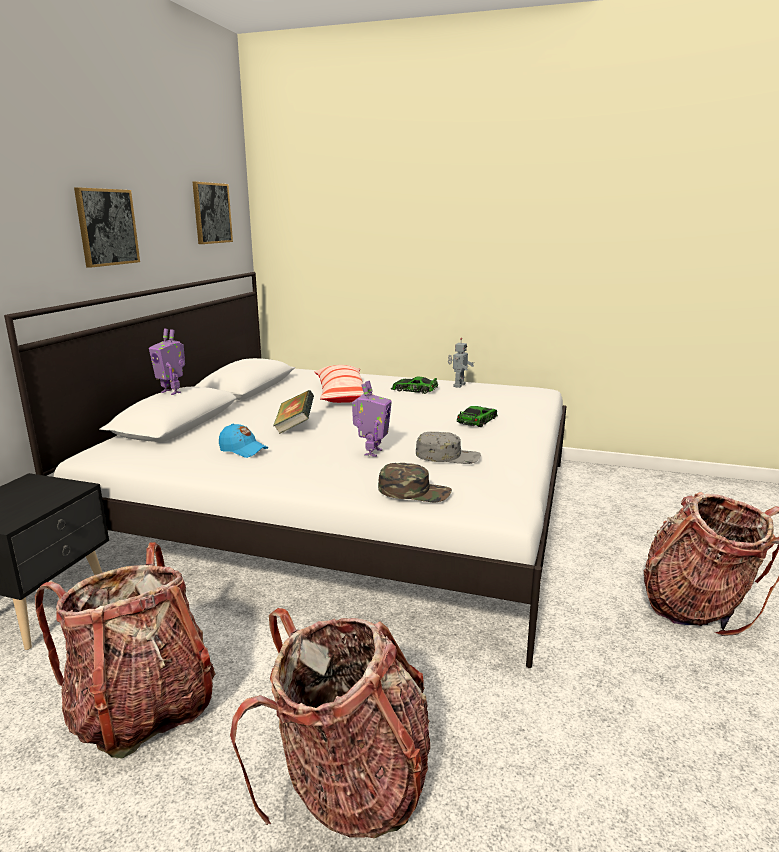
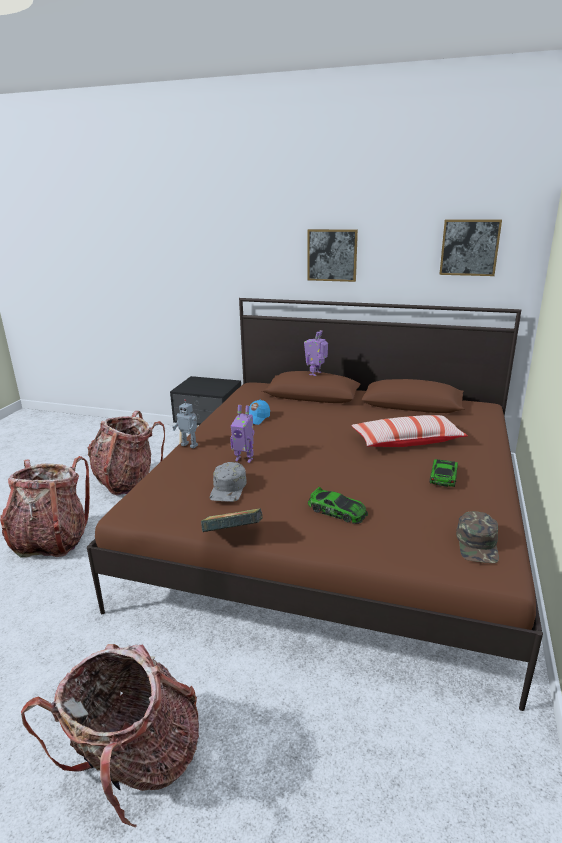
camera: 90 degrees right, 5 degrees up
white bed [4,272,566,668] -> brown bed [87,298,543,711]
book [273,390,314,434] -> book moved to [201,508,263,532]
green cap [378,463,452,502] -> green cap moved to [456,511,499,563]
toy robot [448,338,474,388] -> toy robot moved to [173,399,198,448]

